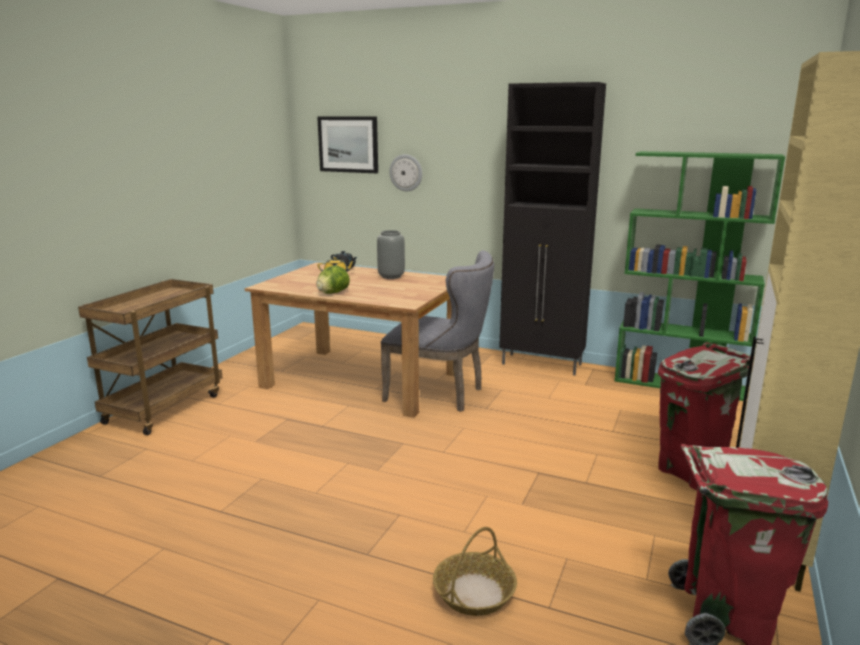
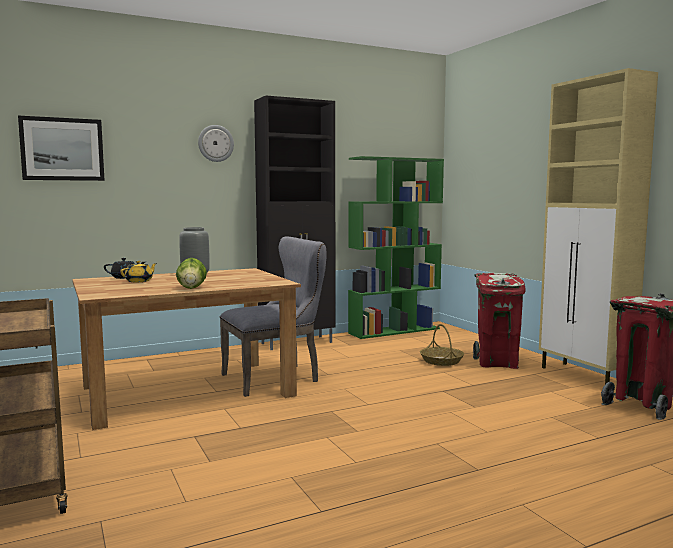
camera: 50 degrees left, 10 degrees down
wall clock [389,154,422,191] -> wall clock moved to [198,125,234,162]
basket [433,527,517,616] -> basket moved to [420,324,464,366]

